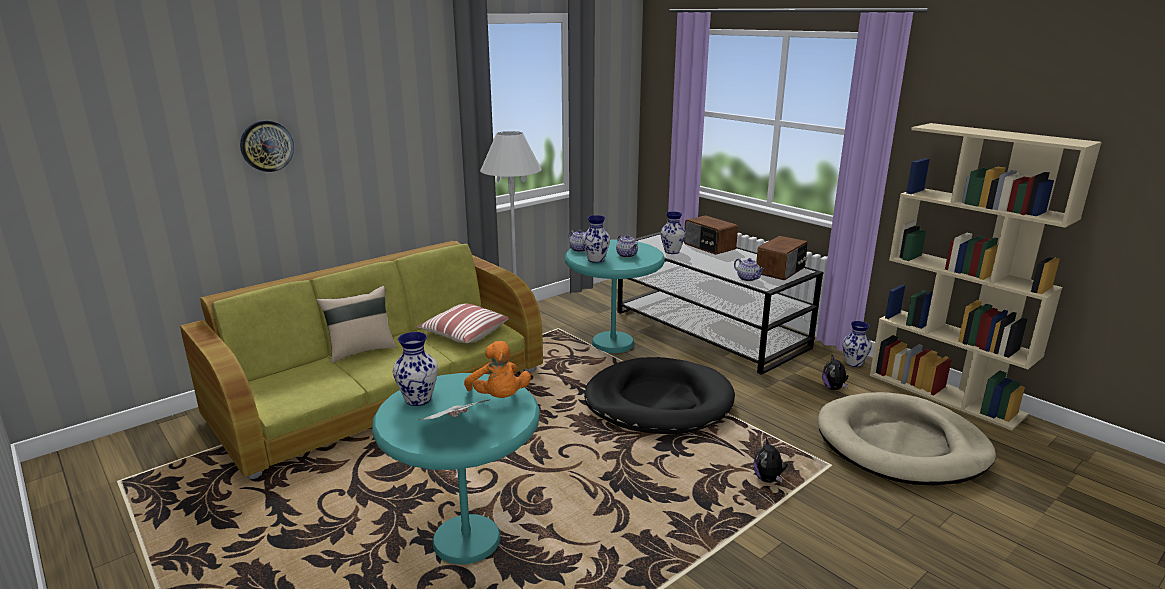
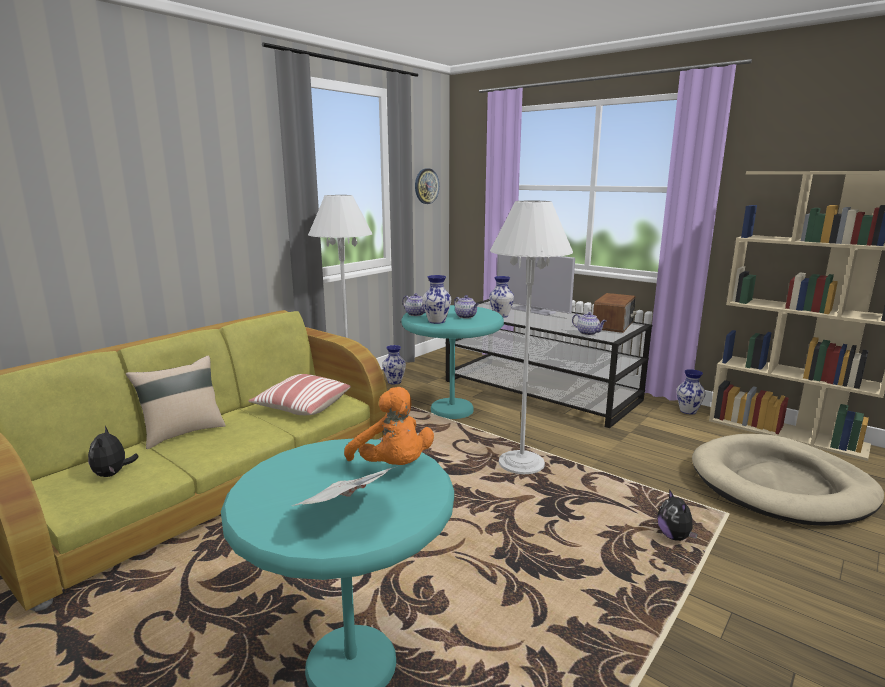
camera: 10 degrees left, 5 degrees down
wall clock [240,120,294,172] -> wall clock moved to [415,168,439,204]
vase [393,332,438,406] -> vase moved to [383,345,406,384]
black dog bed [584,357,735,434] -> white floor lamp [490,201,573,474]
radio [684,215,738,255] -> television [497,254,575,316]
plush toy [822,355,848,390] -> plush toy moved to [88,426,139,477]

